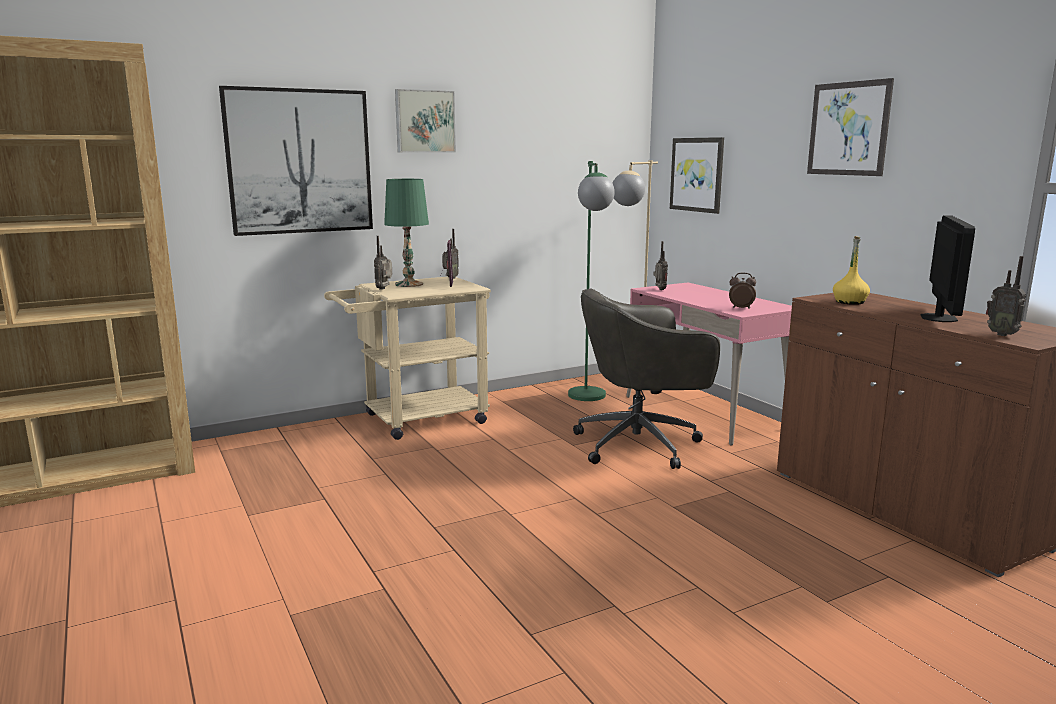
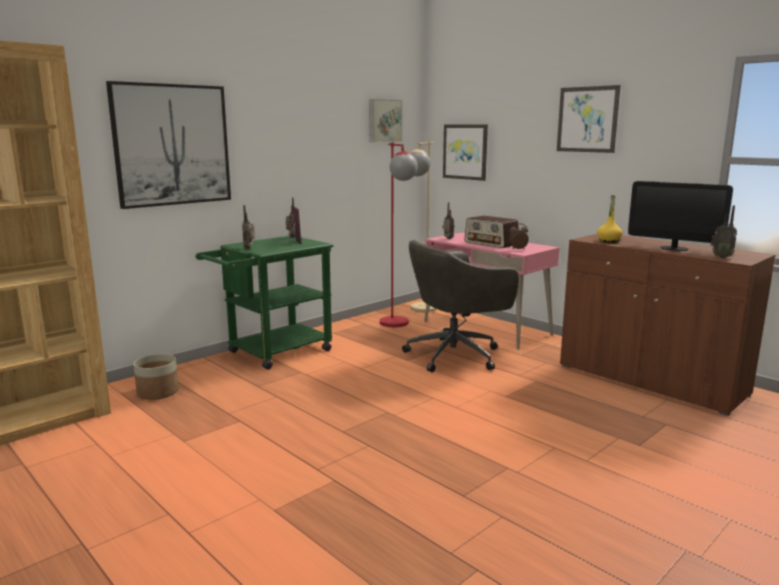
camera: 15 degrees left, 0 degrees up
beige cart [324,277,491,440] -> green cart [196,236,333,370]
green table lamp [384,179,429,287] -> none
picture [395,89,456,153] -> picture moved to [369,99,402,142]
green floor lamp [568,161,615,401] -> red floor lamp [380,142,418,327]
monitor [920,215,975,322] -> monitor turned 120 degrees clockwise [628,181,733,251]
none -> planter [133,354,179,400]
none -> radio [464,216,518,248]

